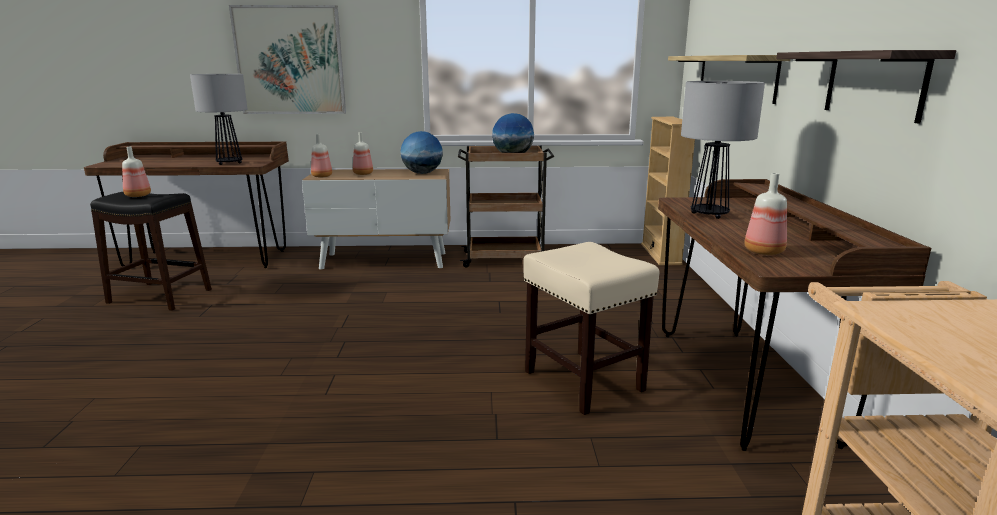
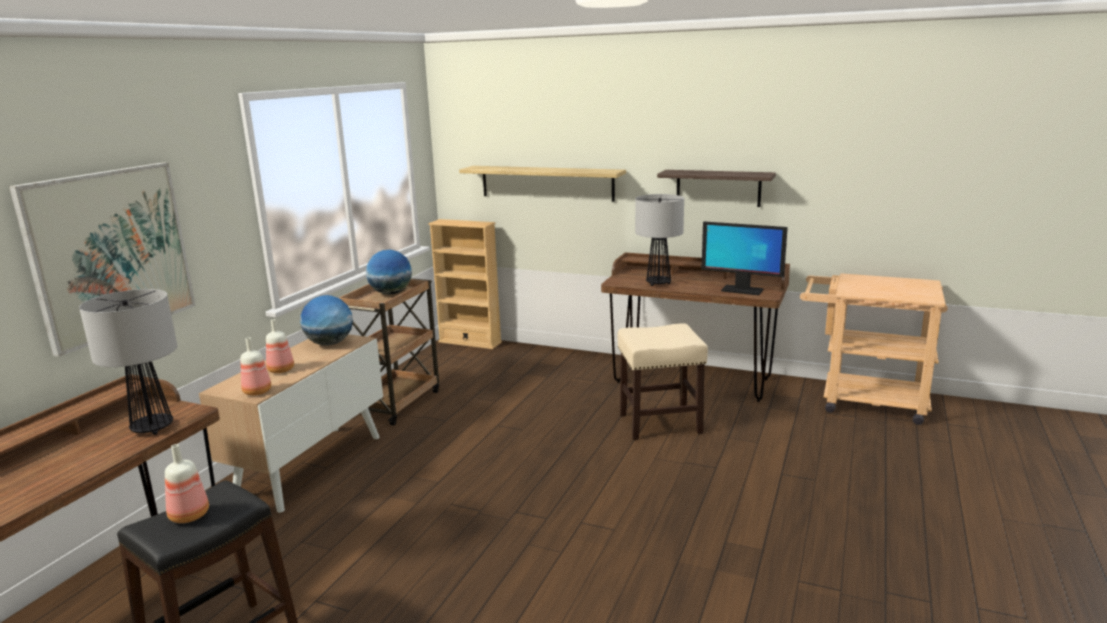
camera: 65 degrees left, 0 degrees up
bottle [744,173,787,255] -> monitor [701,222,788,295]

